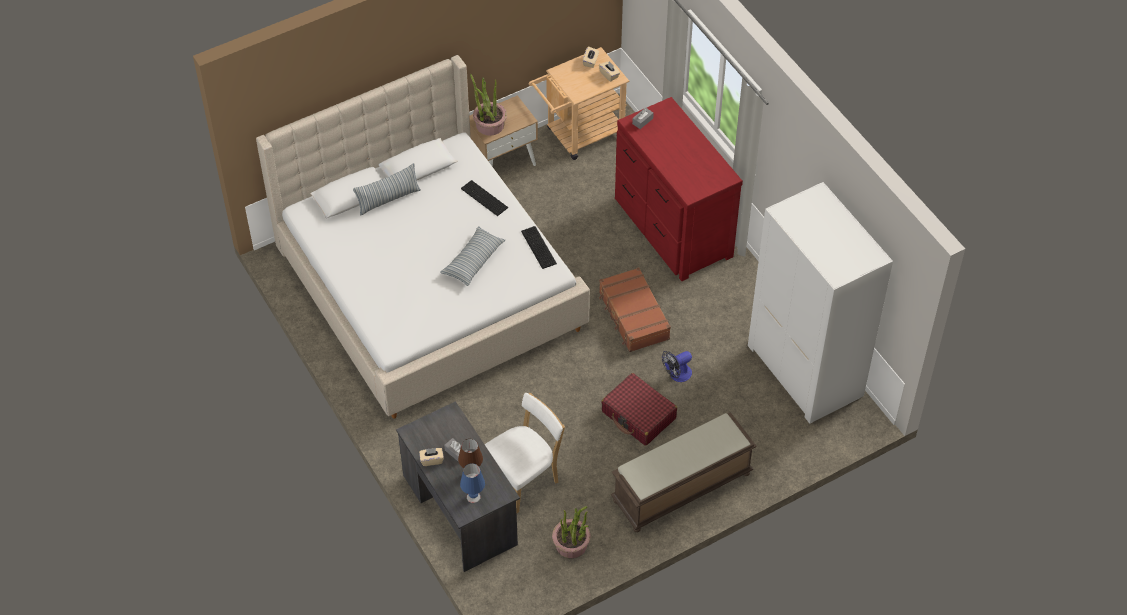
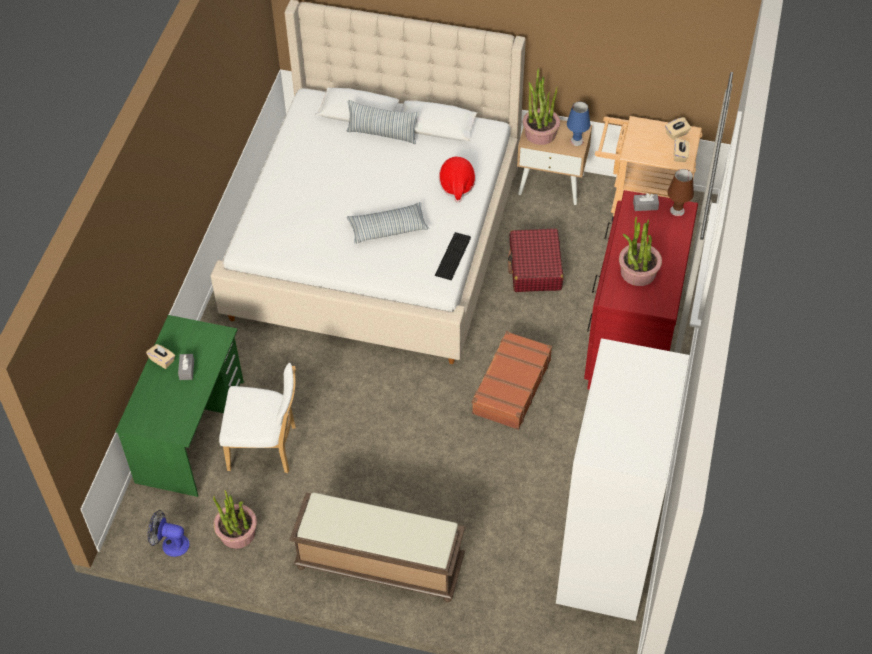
camera: 45 degrees right, 0 degrees up
grey desk [396,401,520,572] -> green desk [116,315,244,497]
brown table lamp [458,439,483,477] -> brown table lamp moved to [668,169,694,216]
blue table lamp [460,463,485,503] -> blue table lamp moved to [567,102,590,146]
keyboard [461,180,508,216] -> hat [439,156,476,203]
red suitcase [601,373,677,446] -> red suitcase moved to [508,228,563,292]
fan [662,351,692,382] -> fan moved to [147,510,190,557]
none -> potted plant [619,216,662,286]

